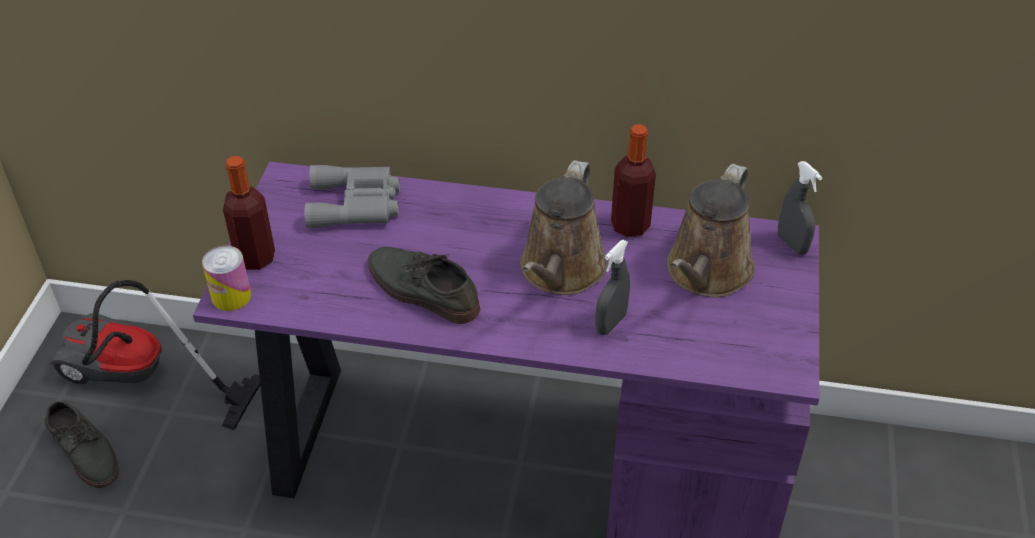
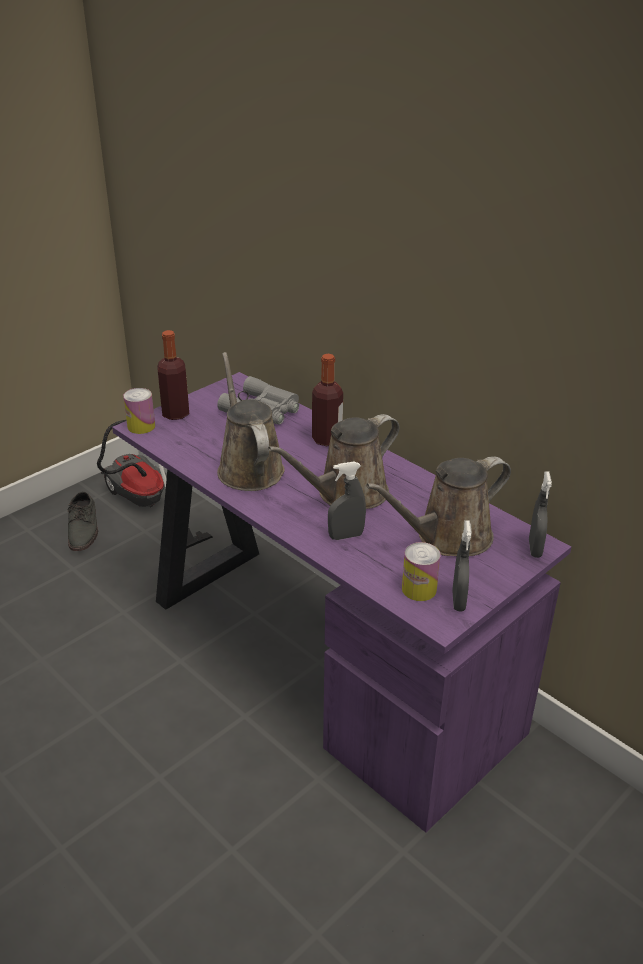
camera: 35 degrees right, 10 degrees down
grey shoe [368,247,480,324] -> brown watering can [217,352,285,491]
bottle [611,124,656,237] -> bottle moved to [312,354,343,446]
none -> can [402,542,440,601]
none -> grey spray bottle [452,520,472,612]

